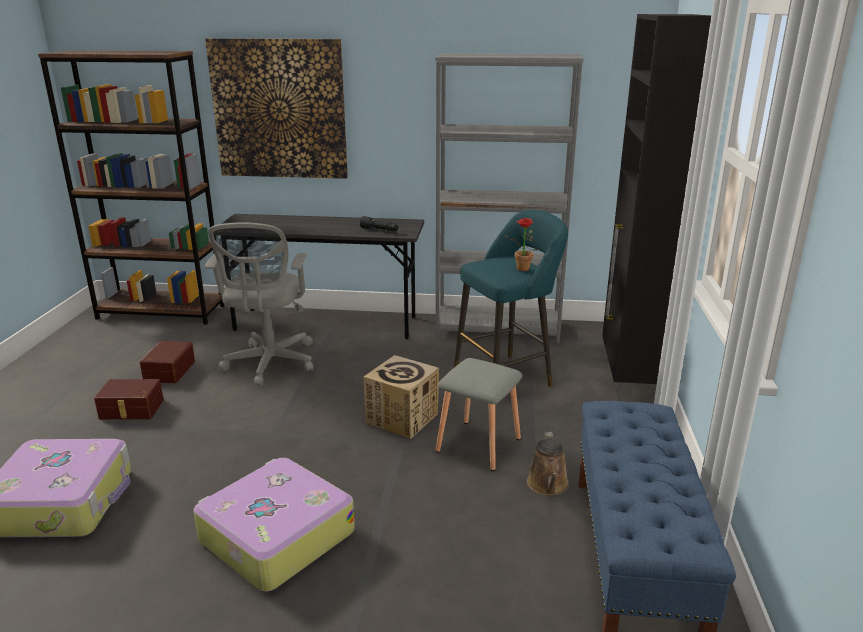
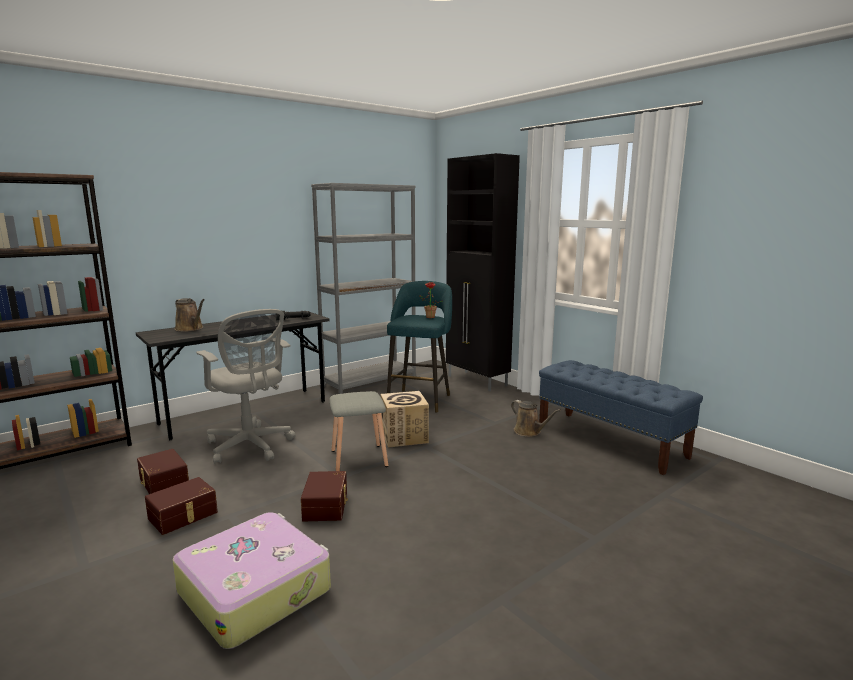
camera: 45 degrees left, 10 degrees down
suitcase [193,458,355,592] -> none
picture [205,38,348,179] -> none
grey stool [435,358,522,471] -> grey stool moved to [330,391,388,471]
none -> brown watering can [175,298,205,332]
none -> brown storage box [301,471,348,521]

